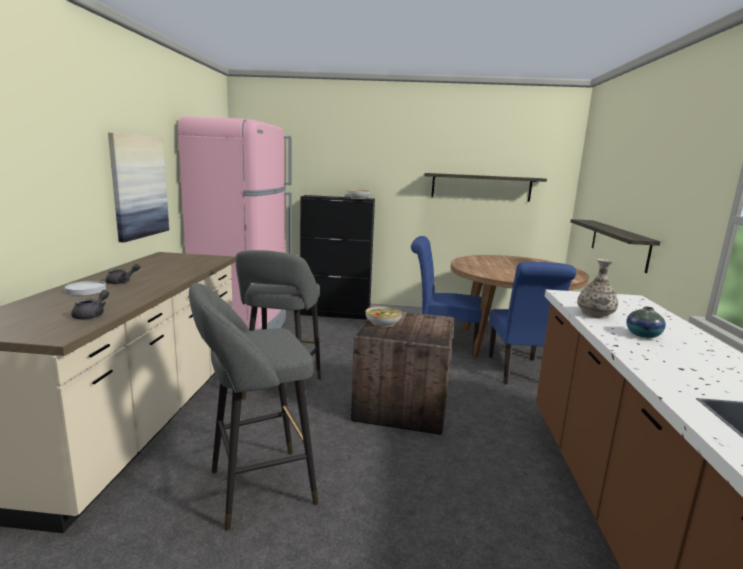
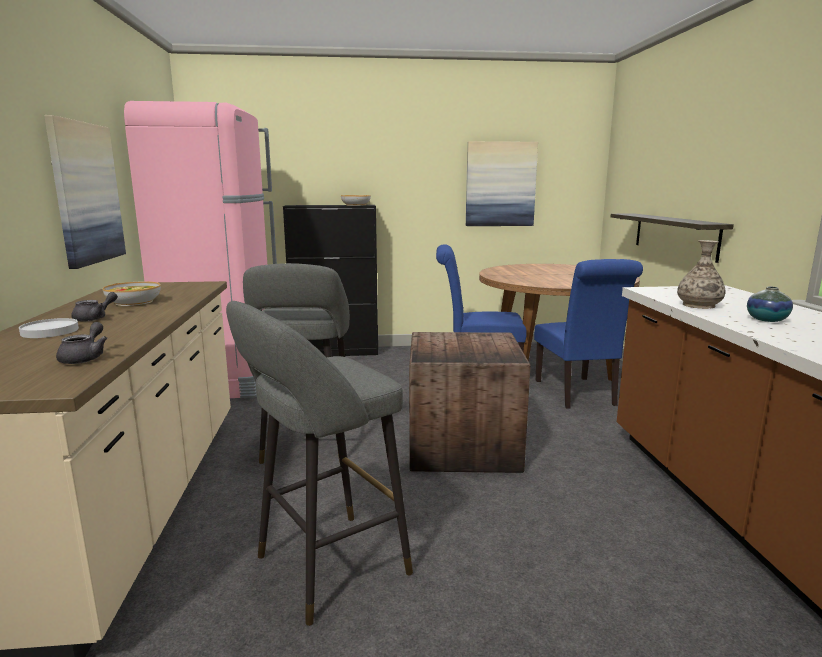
camera: 10 degrees left, 0 degrees up
bowl [365,306,402,327] -> bowl moved to [103,281,161,306]
shelf [424,173,547,202] -> picture [466,141,538,226]

